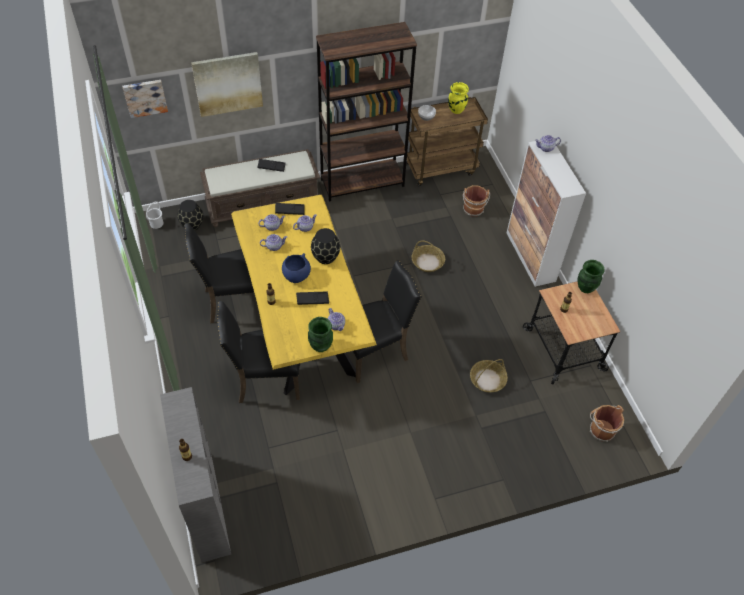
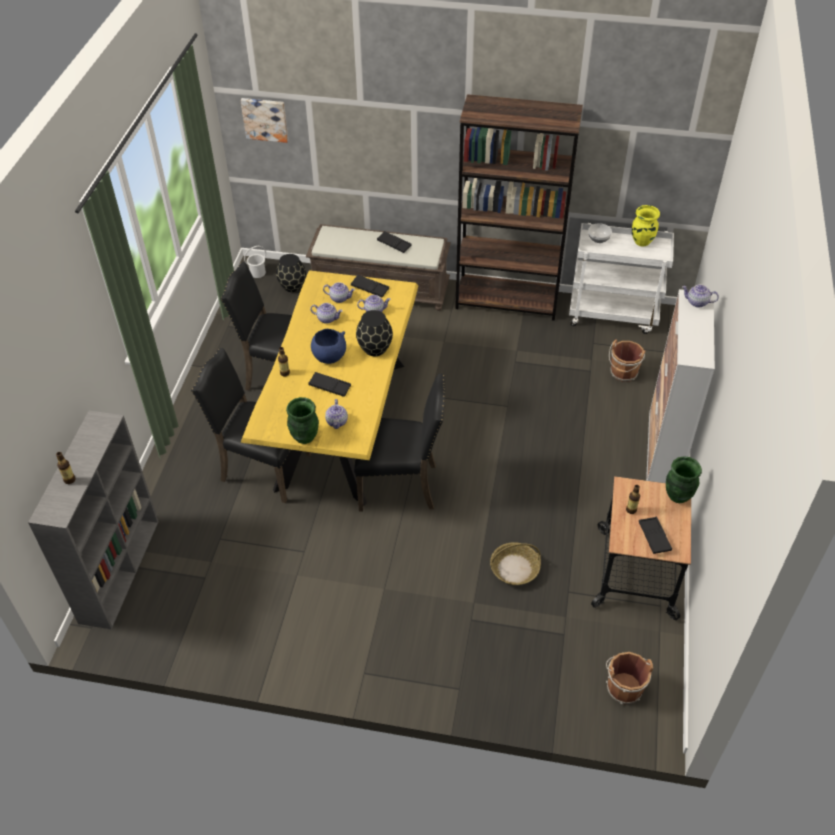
camera: 30 degrees right, 5 degrees down
picture [191,52,263,117] -> none
brown cart [406,97,488,187] -> white cart [569,223,674,334]
basket [412,240,445,272] -> none
none -> black tray [639,517,672,554]

